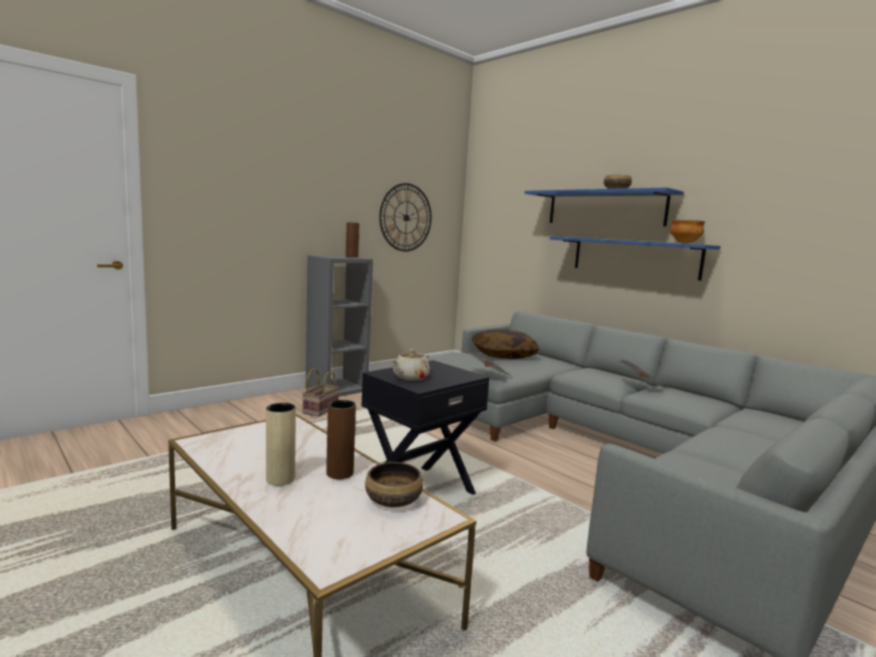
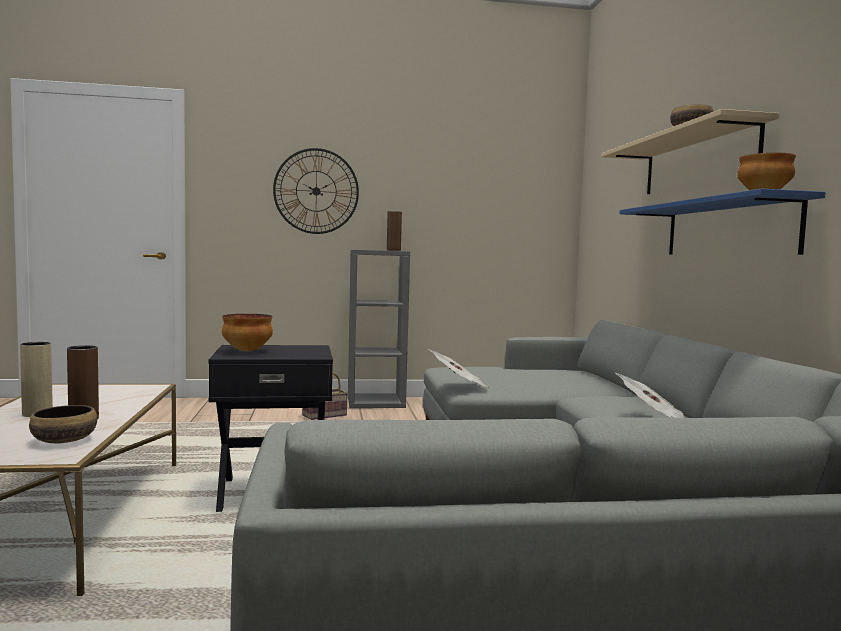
camera: 35 degrees right, 5 degrees down
wall clock [379,183,432,251] -> wall clock moved to [273,148,359,234]
beige teapot [392,349,430,381] -> bowl [222,314,273,351]
pillow [472,329,539,359] -> none
blue shelf [525,187,684,226] -> beige shelf [601,109,780,194]

